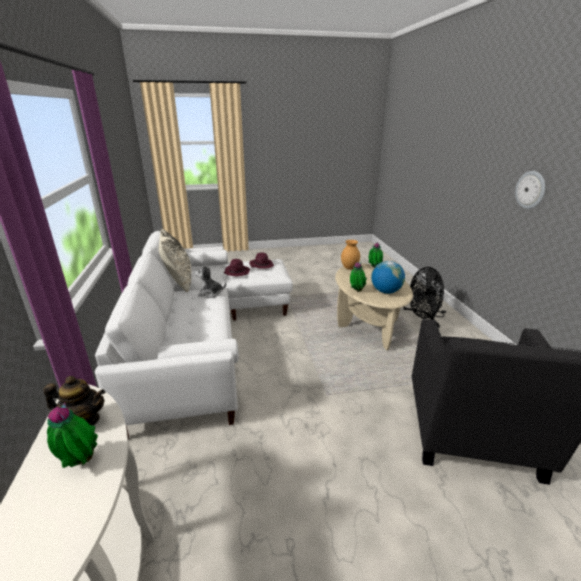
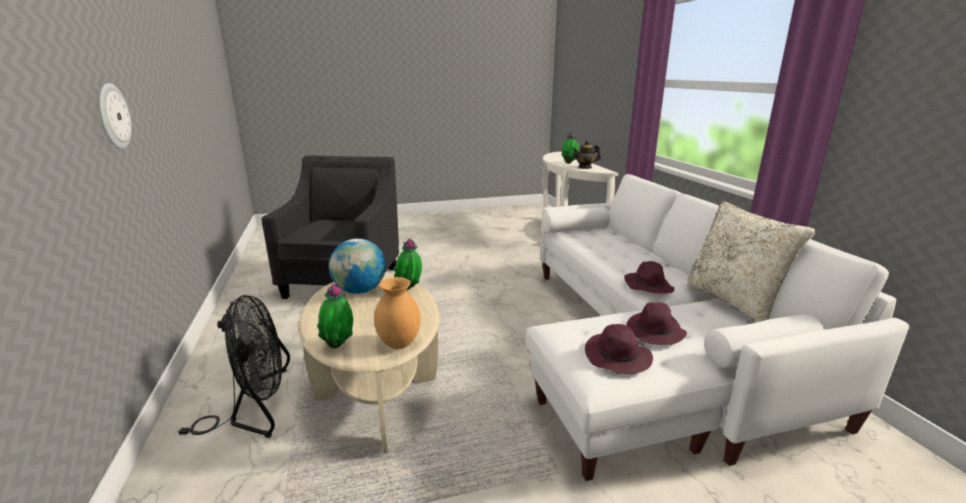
camera: 175 degrees right, 5 degrees down
plush toy [195,265,226,298] -> purple hat [624,261,674,294]

